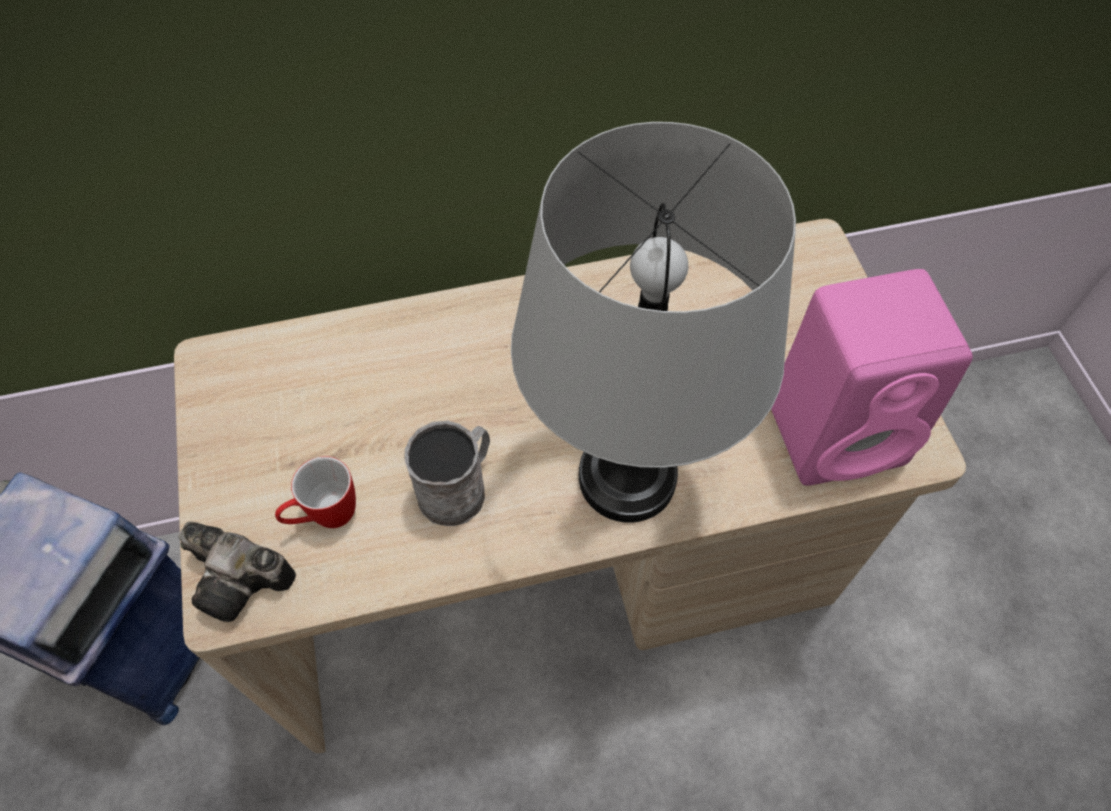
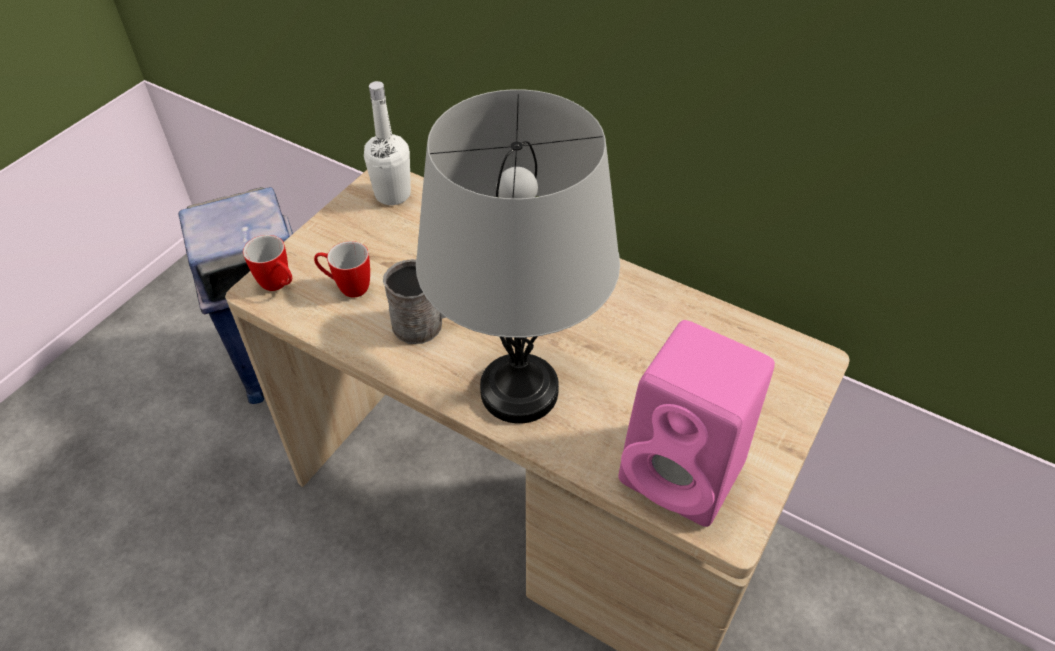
camera: 45 degrees right, 10 degrees down
camera [179,522,296,622] -> mug [243,235,292,291]
none -> white bottle [364,81,411,205]

